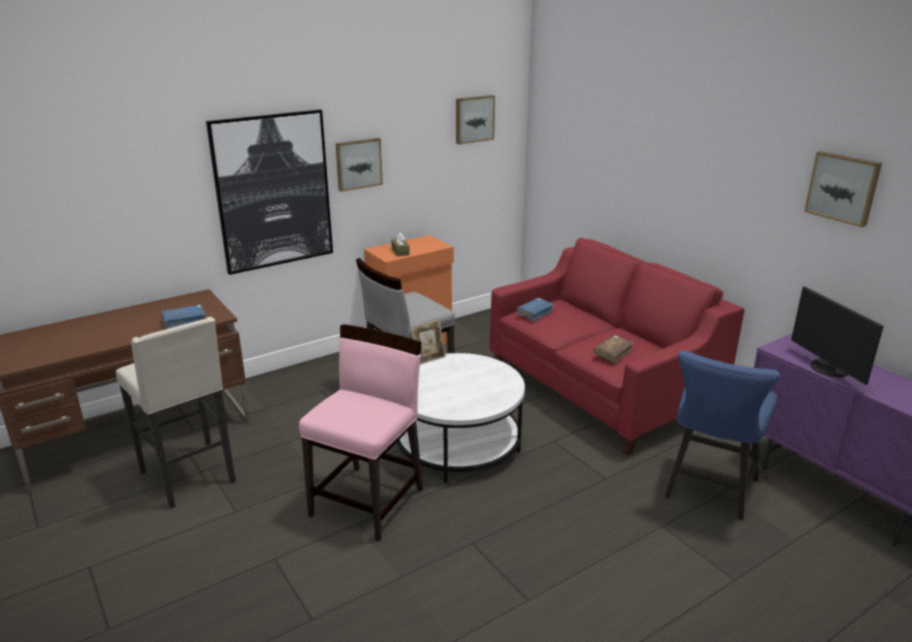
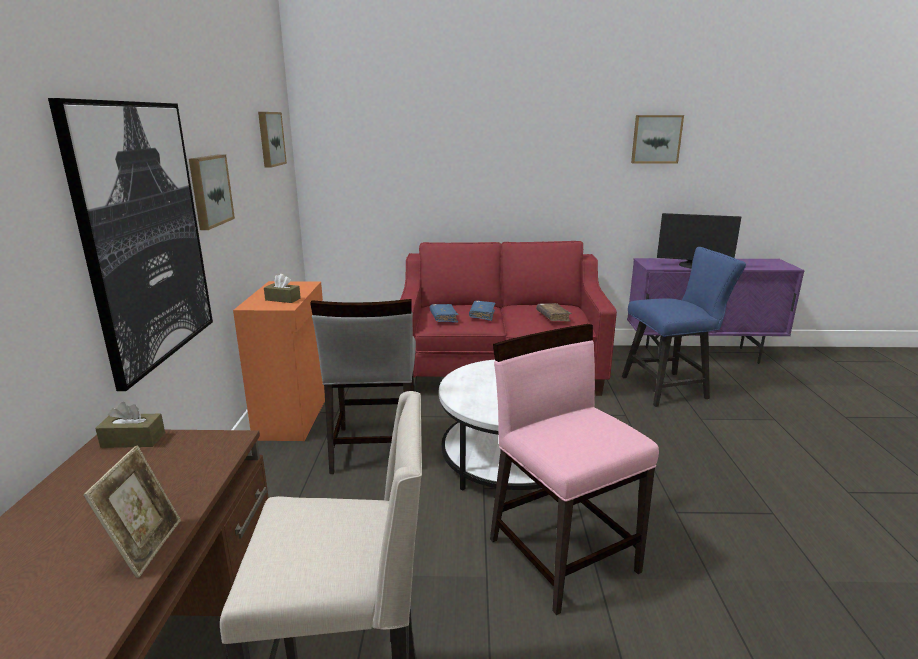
camera: 55 degrees left, 5 degrees down
blue book [162,304,206,329] -> blue book moved to [469,301,495,321]
picture frame [411,320,446,365] -> picture frame moved to [83,445,181,578]
blue chair [665,351,780,521] -> blue chair turned 75 degrees counterclockwise [622,247,746,407]
none -> brown tissue box [95,402,165,448]

